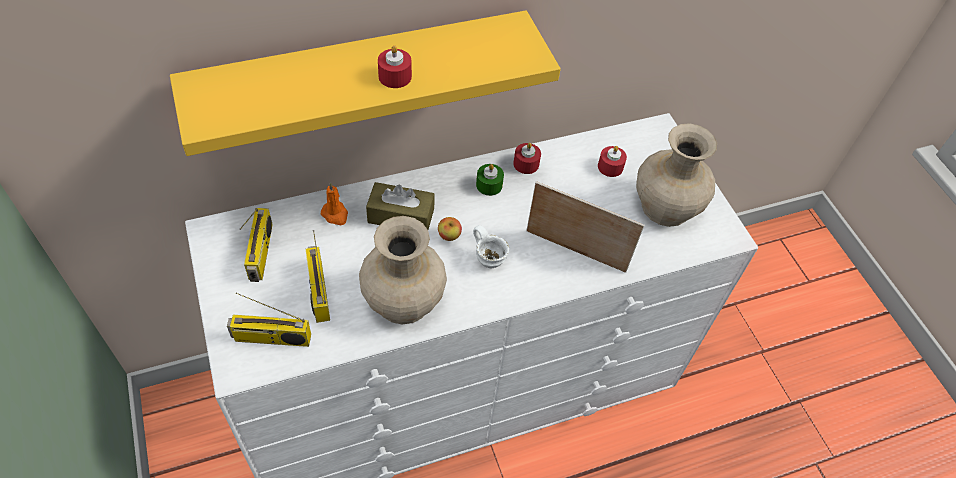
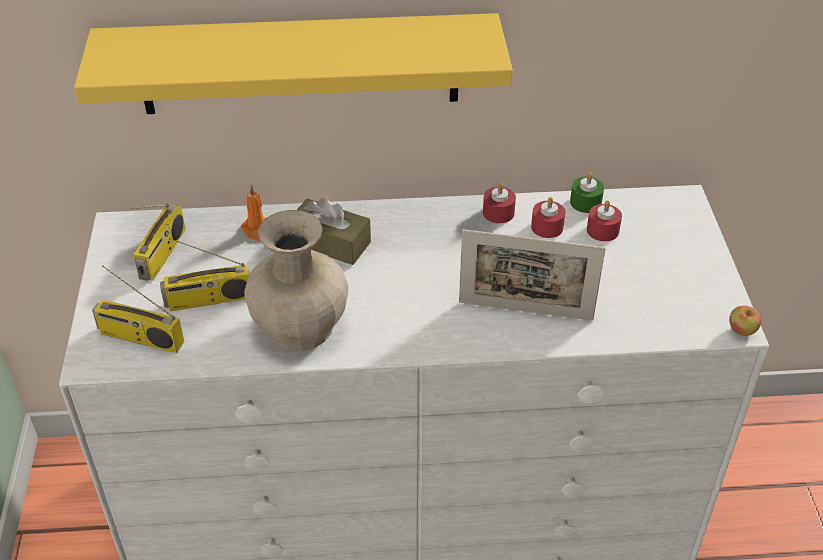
camera: 20 degrees right, 10 degrees down
radio [305,230,330,323] -> radio turned 105 degrees counterclockwise [160,238,249,311]
red candle [378,45,412,88] -> red candle moved to [531,197,565,238]
apple [438,217,462,241] -> apple moved to [729,306,761,336]
white mug [473,225,509,268] -> none
green candle [476,164,504,196] -> green candle moved to [570,173,604,213]
picture frame [526,181,644,273] -> picture frame turned 150 degrees clockwise [459,229,606,321]
beige vase [636,123,717,227] -> none

